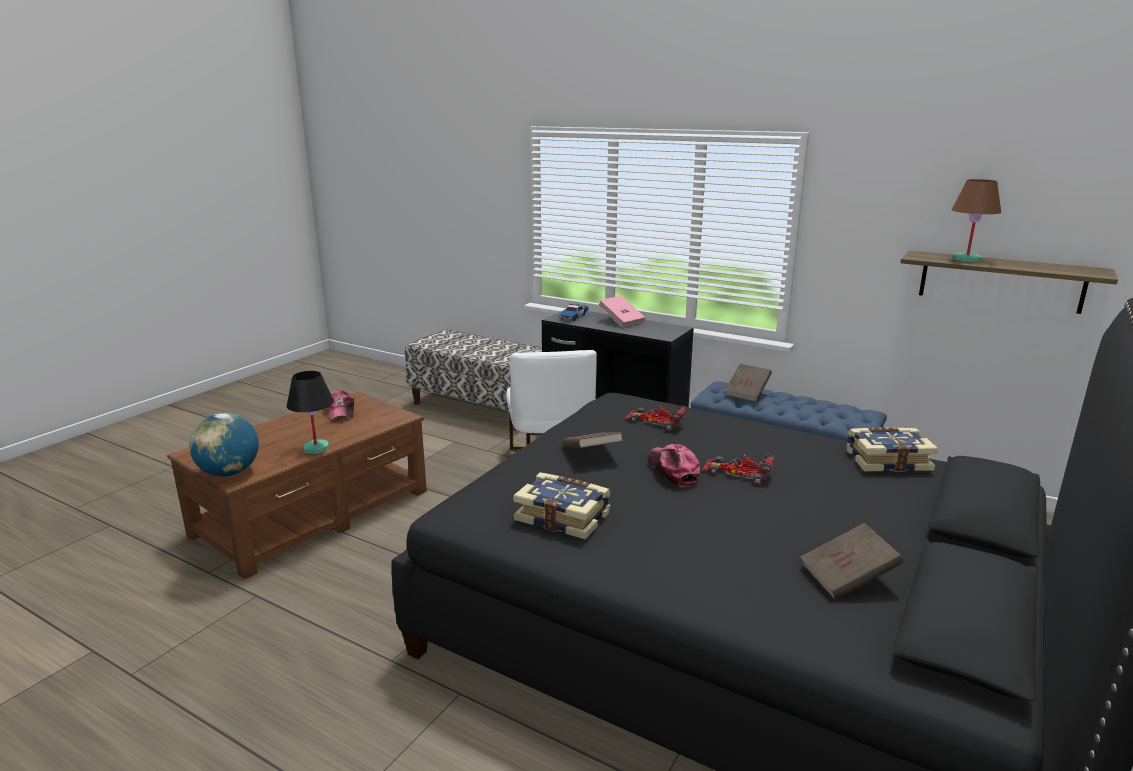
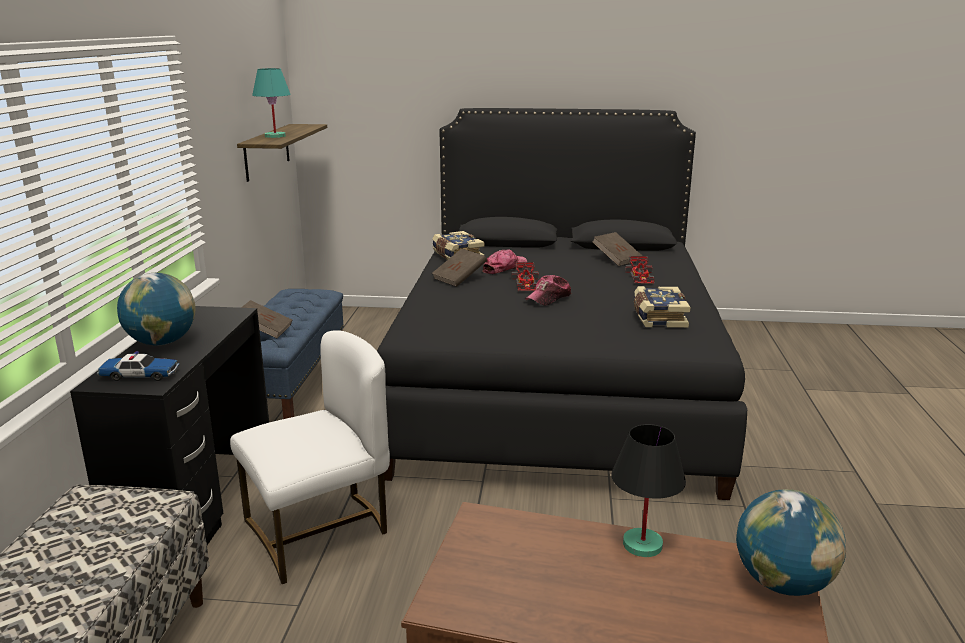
camera: 115 degrees left, 0 degrees up
cap [327,390,354,420] -> cap moved to [483,250,527,274]
brown book [562,432,622,448] -> brown book moved to [432,249,487,287]
pink book [599,296,645,327] -> globe [117,273,196,345]
toy car [624,405,687,431] -> toy car moved to [625,256,655,284]
brown table lamp [952,179,1001,262] -> turquoise table lamp [252,68,291,138]

